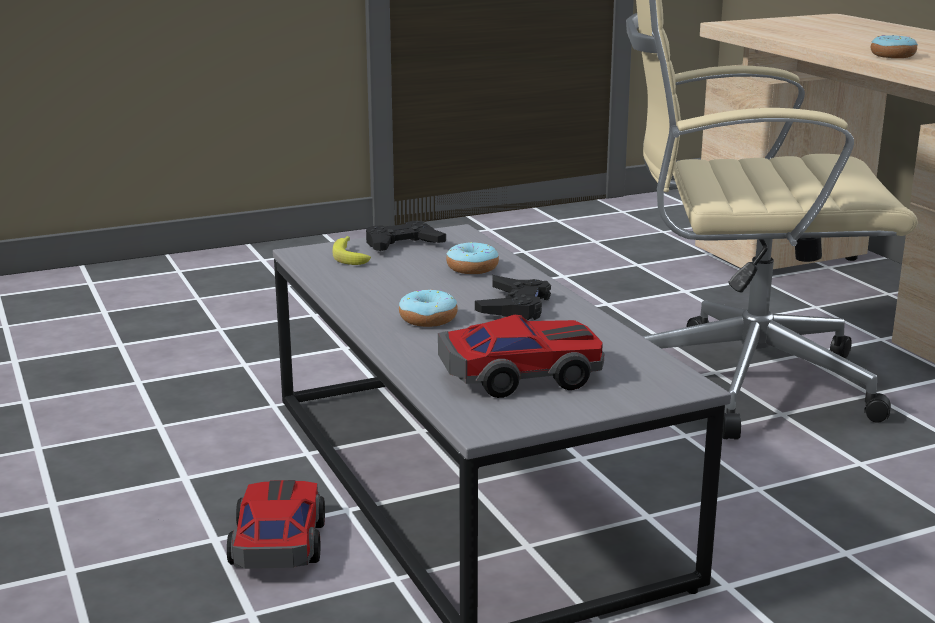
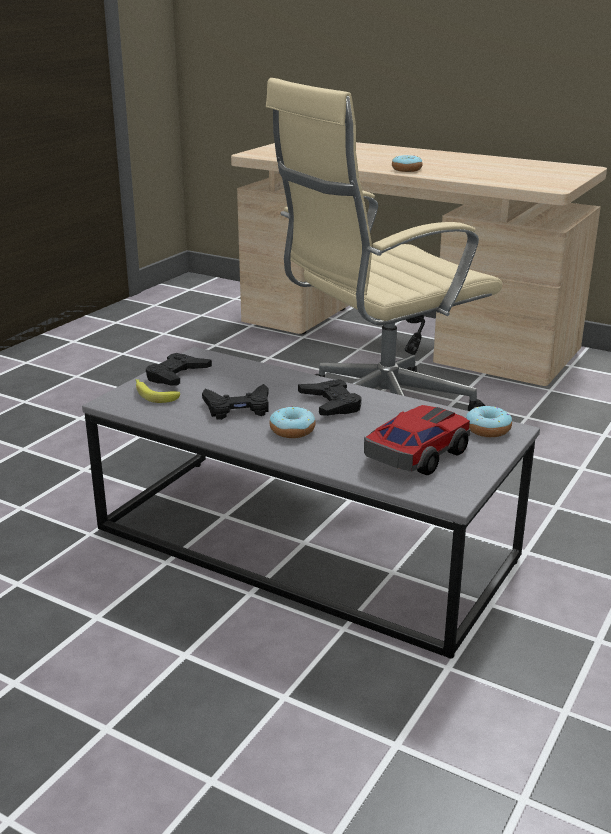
camera: 35 degrees left, 5 degrees up
toy car [227,480,325,569] -> none
donut [446,242,499,274] -> donut moved to [466,406,512,437]
none -> black game controller [202,384,269,420]

